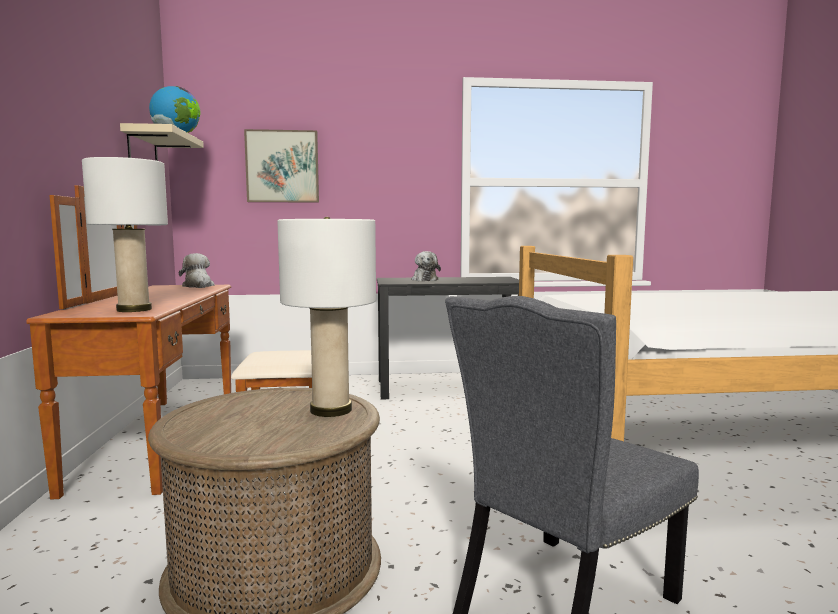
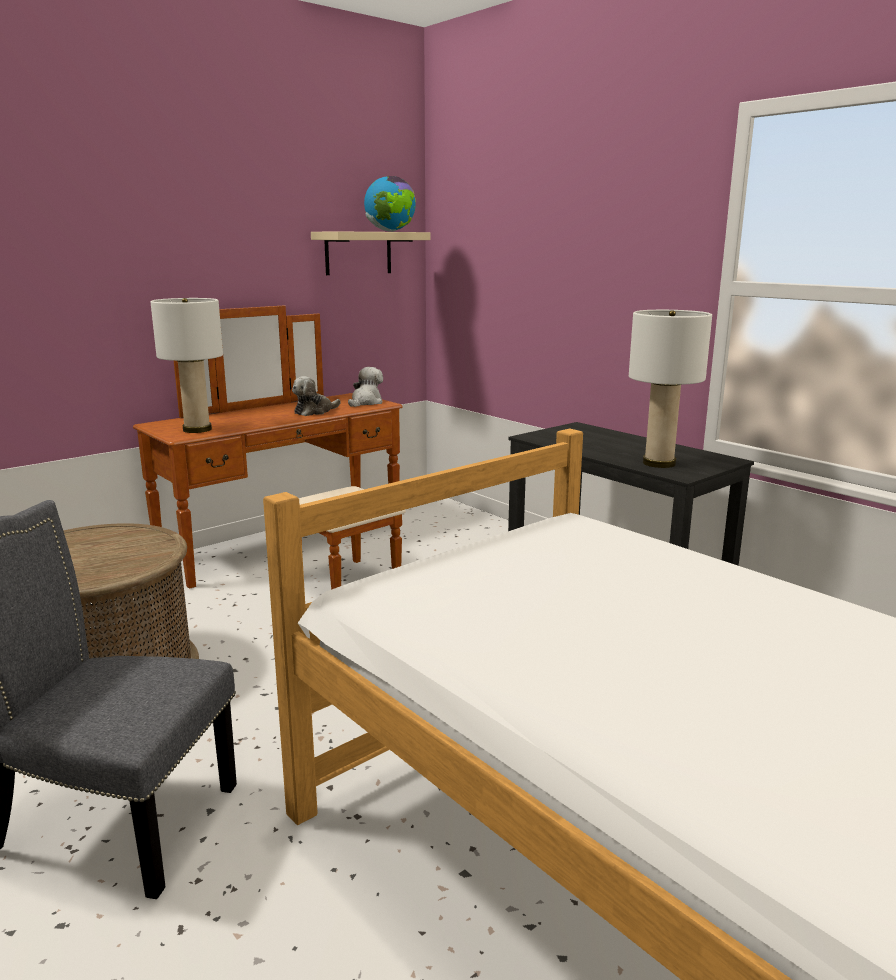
camera: 55 degrees right, 10 degrees up
picture [244,129,319,203] -> none
white table lamp [277,217,376,417] -> white table lamp moved to [629,310,712,468]
plush toy [412,251,441,281] -> plush toy moved to [292,376,341,416]

